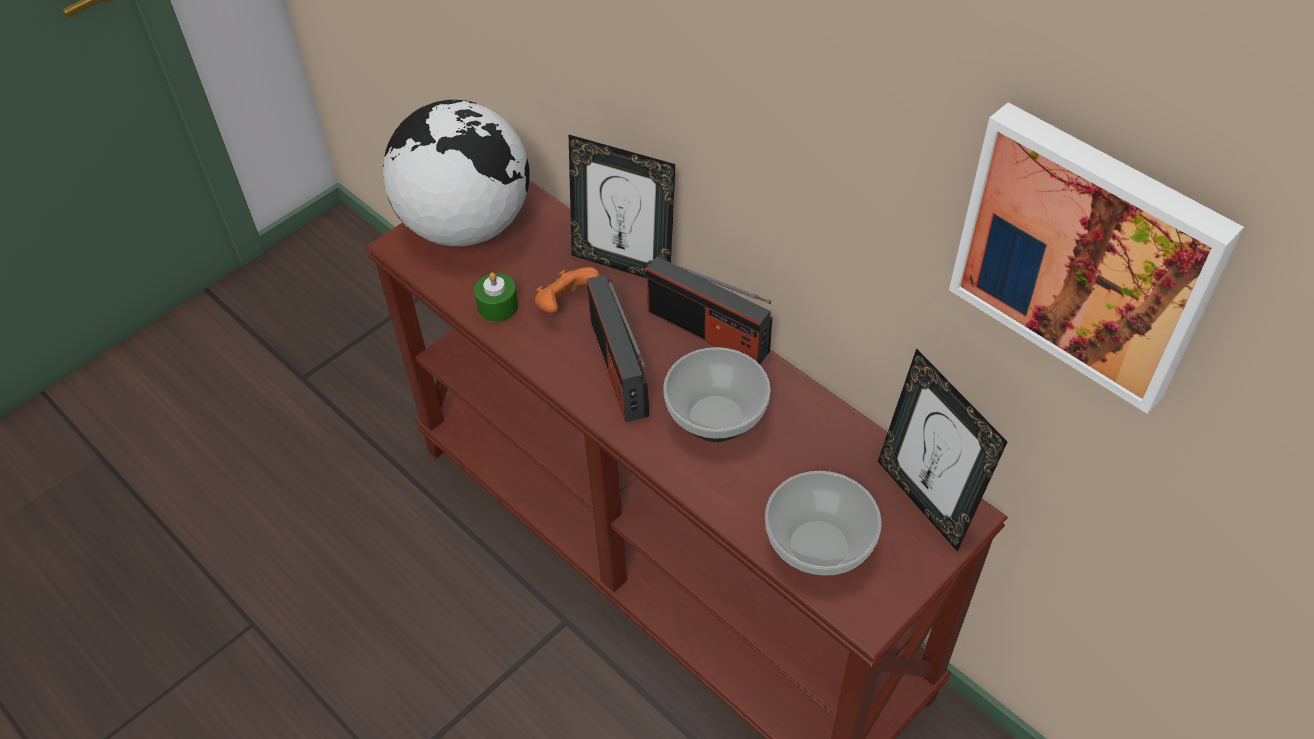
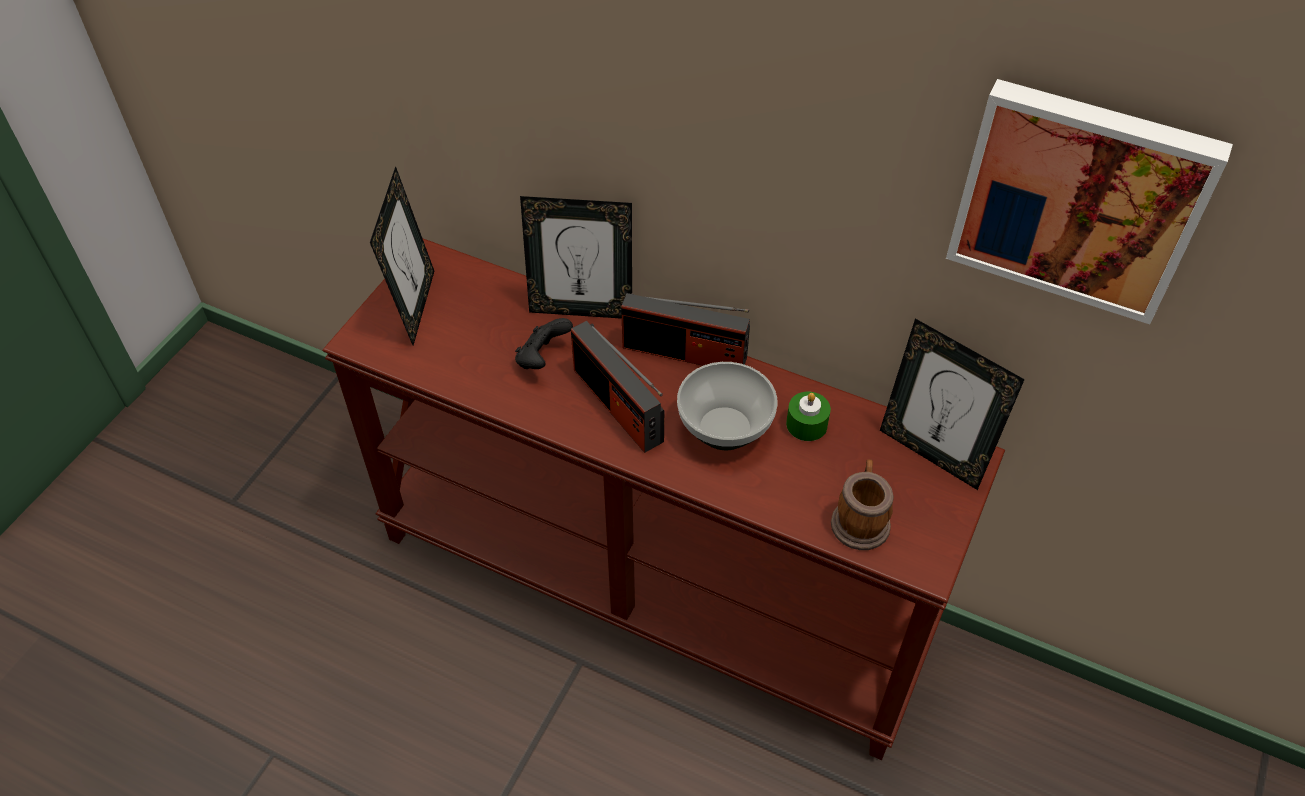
camera: 20 degrees left, 0 degrees up
globe [383,100,530,246] -> picture frame [370,166,434,345]
green candle [474,272,518,322] -> green candle moved to [786,392,831,441]
orange game controller [535,267,600,313] -> black game controller [515,318,573,369]
bowl [765,471,881,576] -> mug [831,459,894,550]

